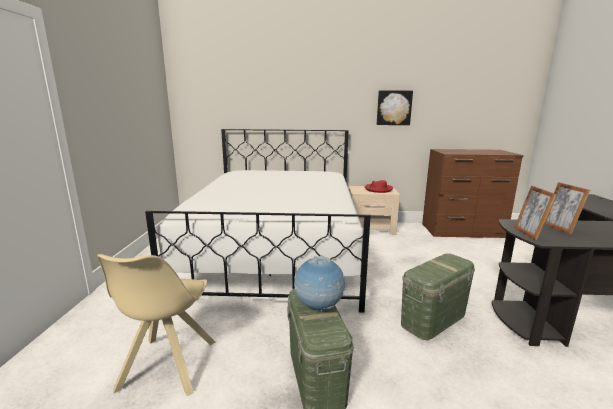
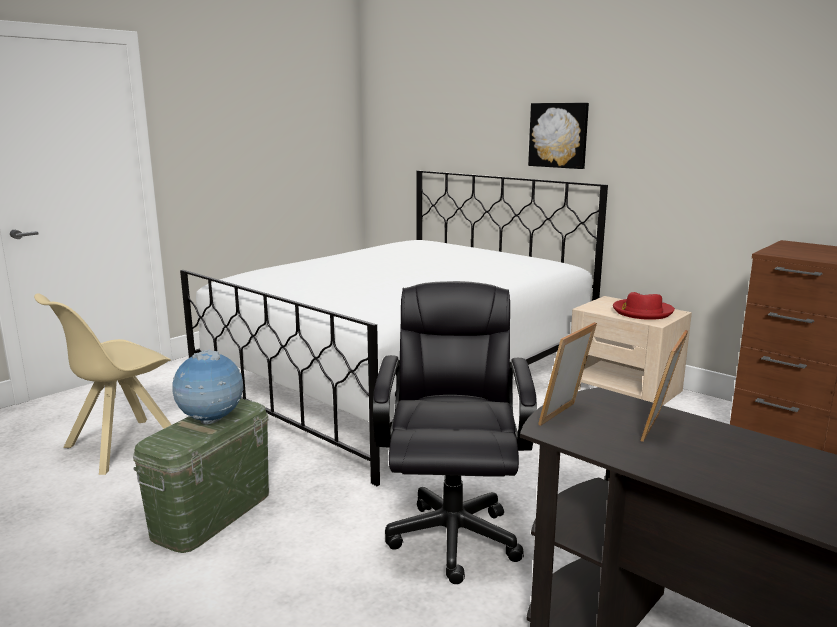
camera: 40 degrees right, 0 degrees up
picture [377,90,413,125] -> picture moved to [528,103,589,169]
green storage box [401,253,475,340] -> black office chair [373,281,537,584]

